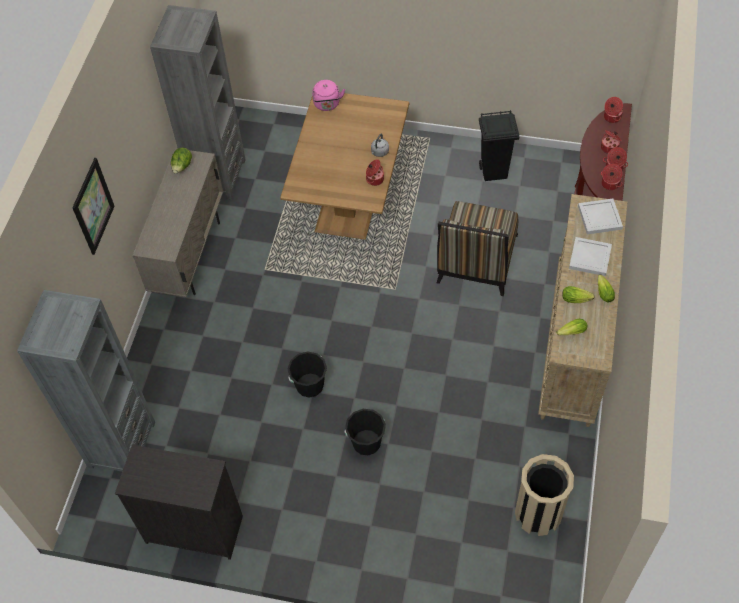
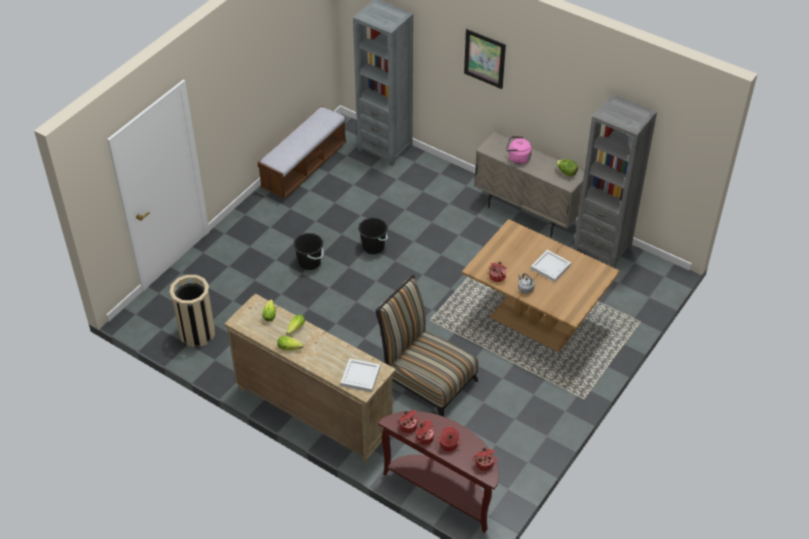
camera: 110 degrees right, 10 degrees down
black dresser [115,445,243,560] -> bench [257,106,347,199]
pink kettle [312,80,345,111] -> pink kettle moved to [506,136,532,164]
black trash can [479,111,519,181] -> none
white tray [569,237,612,276] -> white tray moved to [531,250,571,282]

